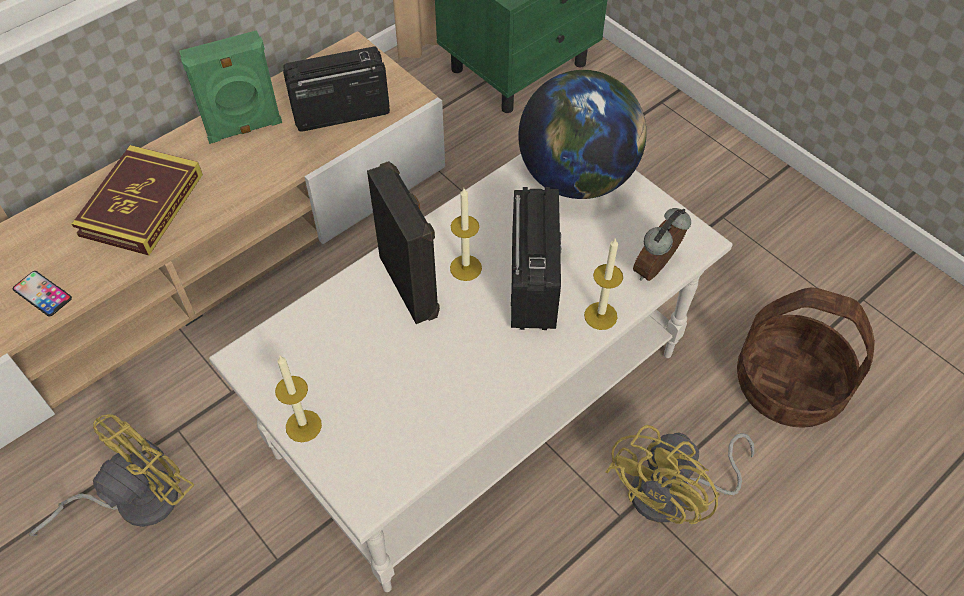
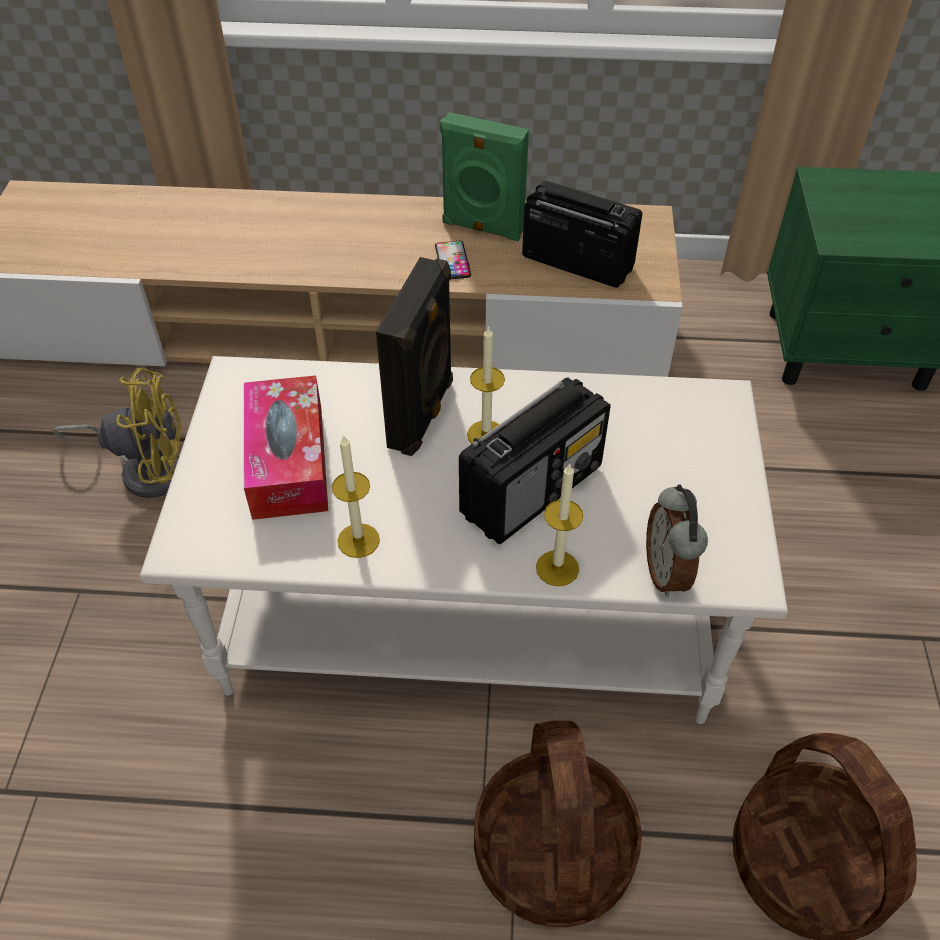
camera: 45 degrees right, 5 degrees down
phone [13,271,72,316] -> phone moved to [435,241,471,279]
book [72,145,203,256] -> none
candle [275,356,322,442] -> candle moved to [332,434,380,558]
globe [518,70,646,199] -> none
yellow fan [606,425,754,524] -> basket [474,721,642,927]
alarm clock [633,208,691,281] -> alarm clock turned 90 degrees counterclockwise [646,484,708,597]
none -> tissue box [244,375,328,520]

